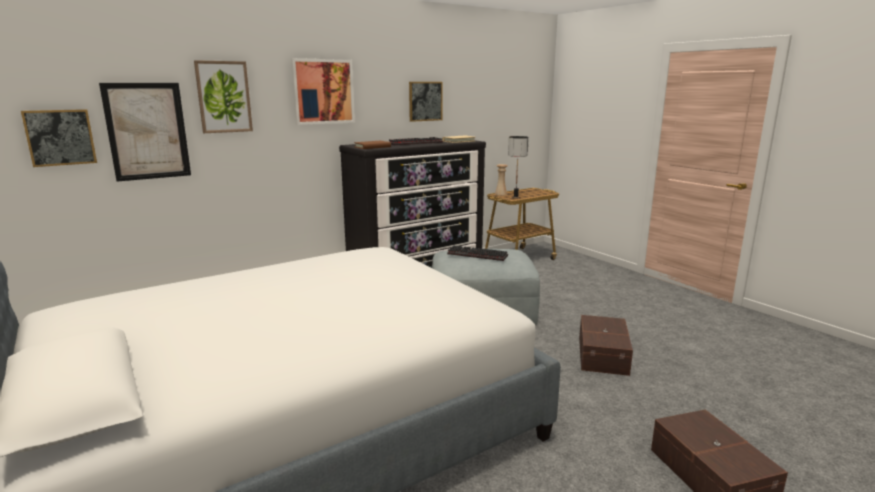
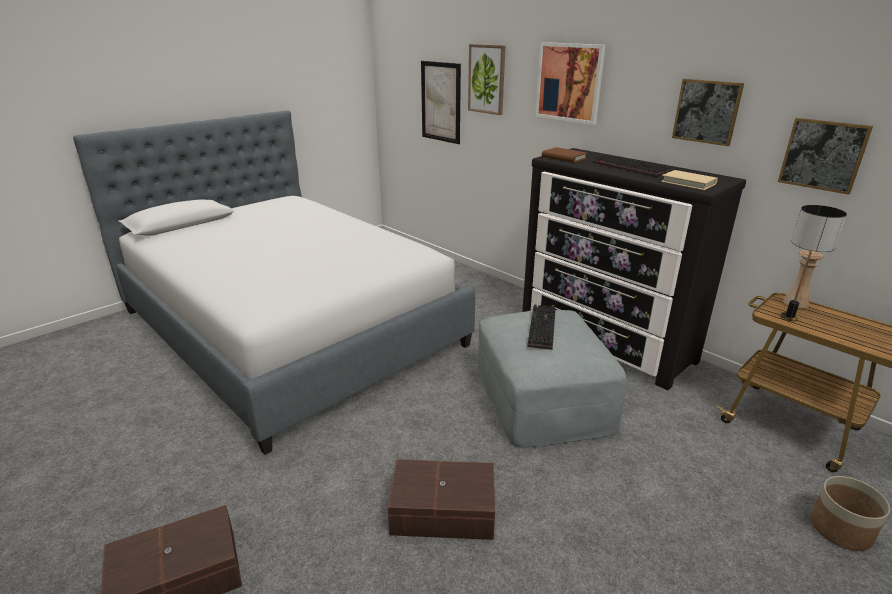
camera: 80 degrees right, 10 degrees up
picture [21,109,97,167] -> picture moved to [778,118,873,195]
none -> planter [811,476,890,551]

